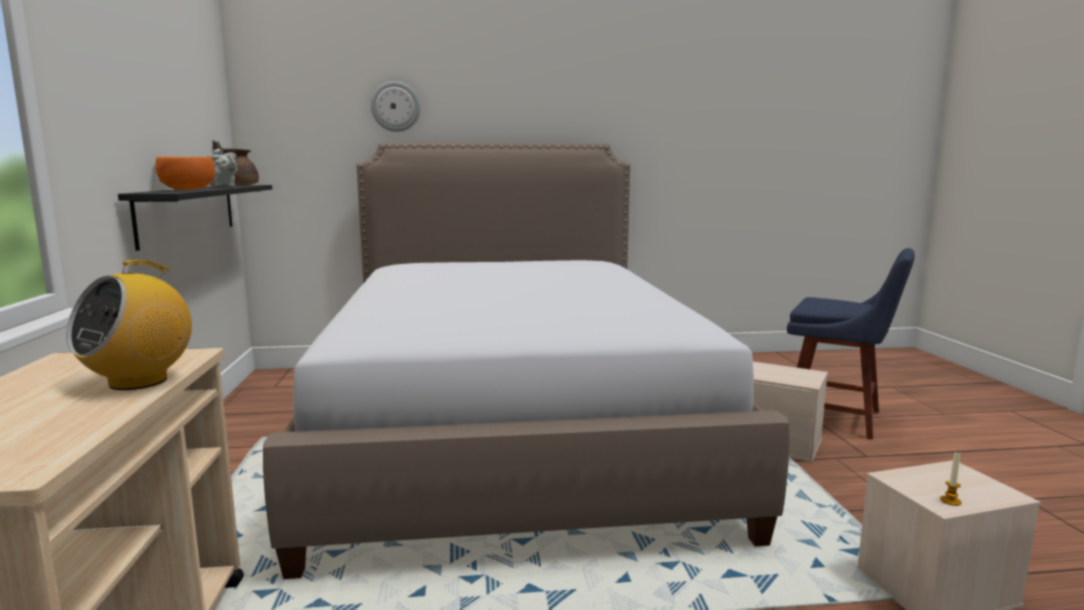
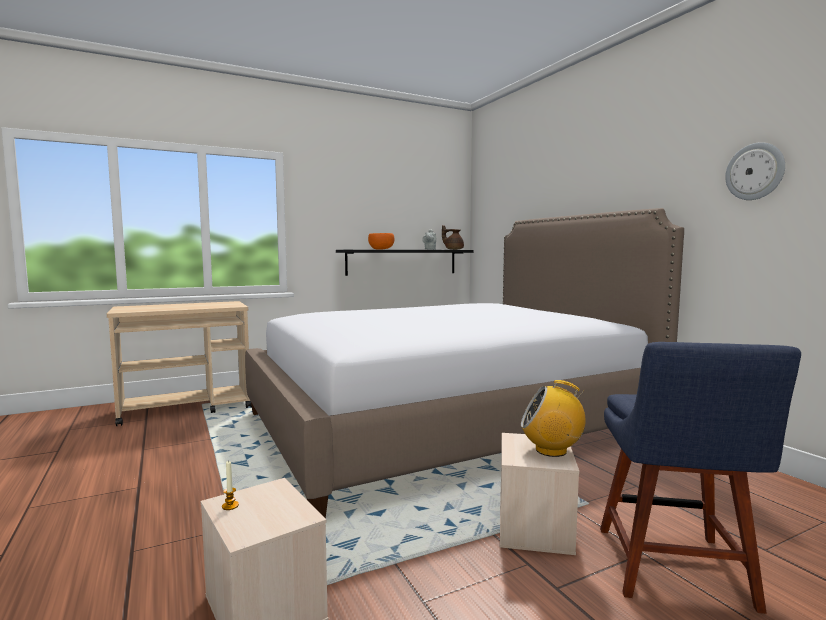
camera: 70 degrees right, 5 degrees down
radio [66,260,192,390] -> radio moved to [521,380,586,457]
wall clock [371,81,420,132] -> wall clock moved to [725,142,785,200]

